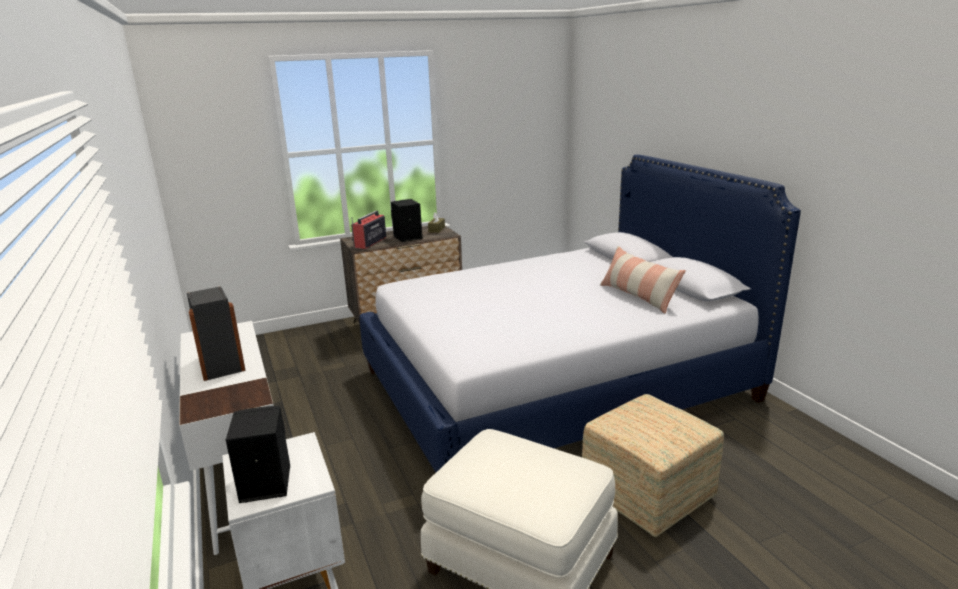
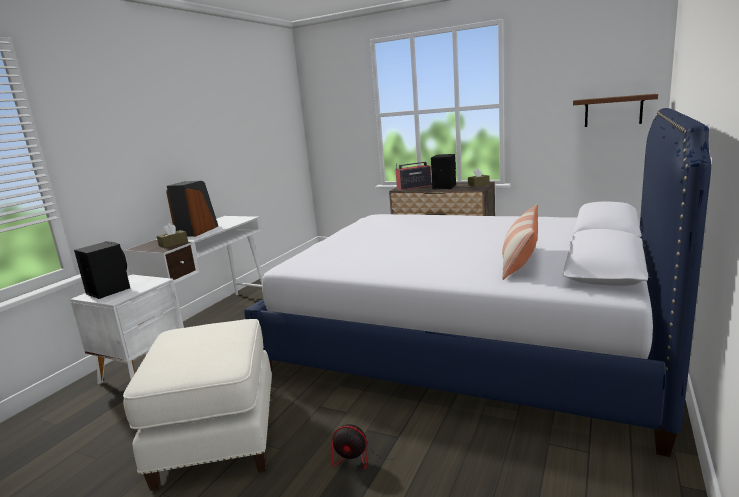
camera: 50 degrees right, 5 degrees down
ottoman [582,394,724,537] -> fan [332,414,406,470]
none -> brown tissue box [157,223,188,248]
none -> brown shelf [573,94,658,127]

